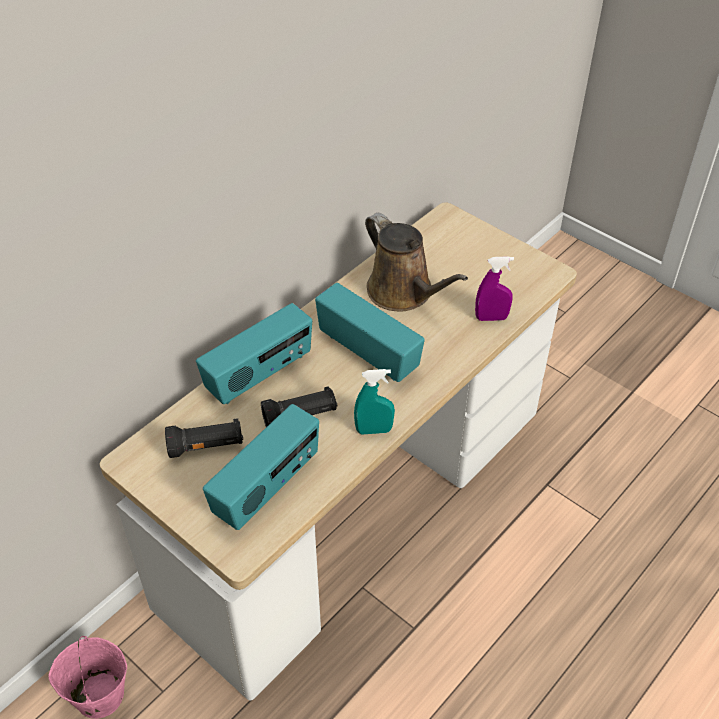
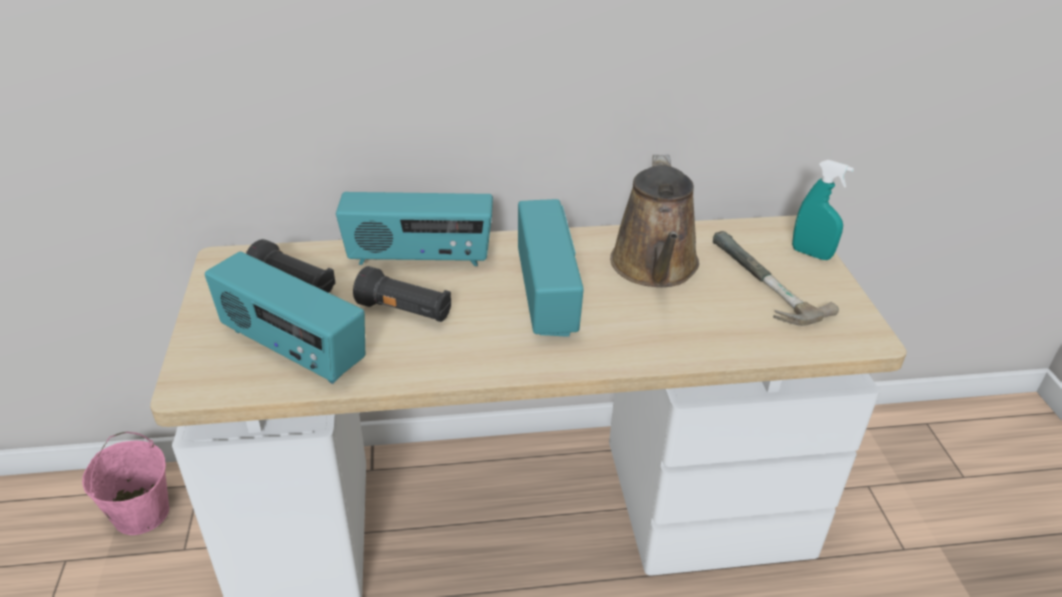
camera: 40 degrees right, 10 degrees down
radio [203,404,319,530] -> radio turned 45 degrees clockwise [205,252,365,384]
turquoise spray bottle [354,369,395,434] -> turquoise spray bottle moved to [792,160,854,260]
purple spray bottle [475,256,514,321] -> none
none -> hammer [713,231,839,326]

